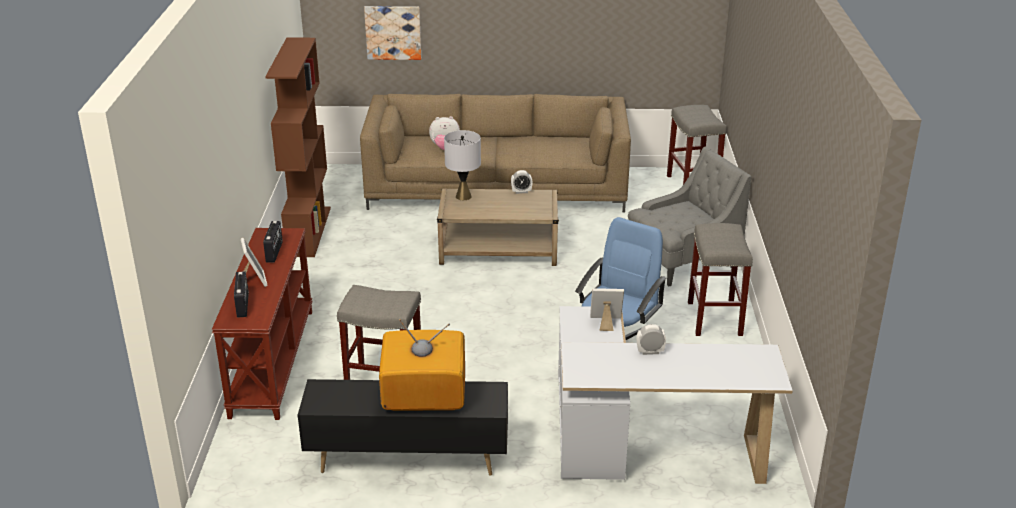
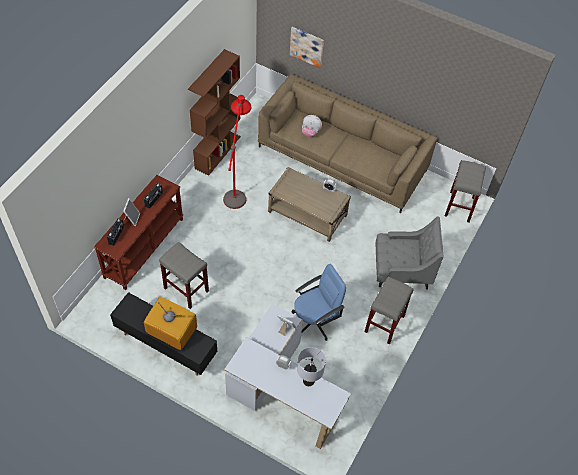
camera: 25 degrees right, 25 degrees up
grey table lamp [444,130,481,200] -> grey table lamp moved to [297,347,326,386]
none -> red floor lamp [223,95,251,209]

